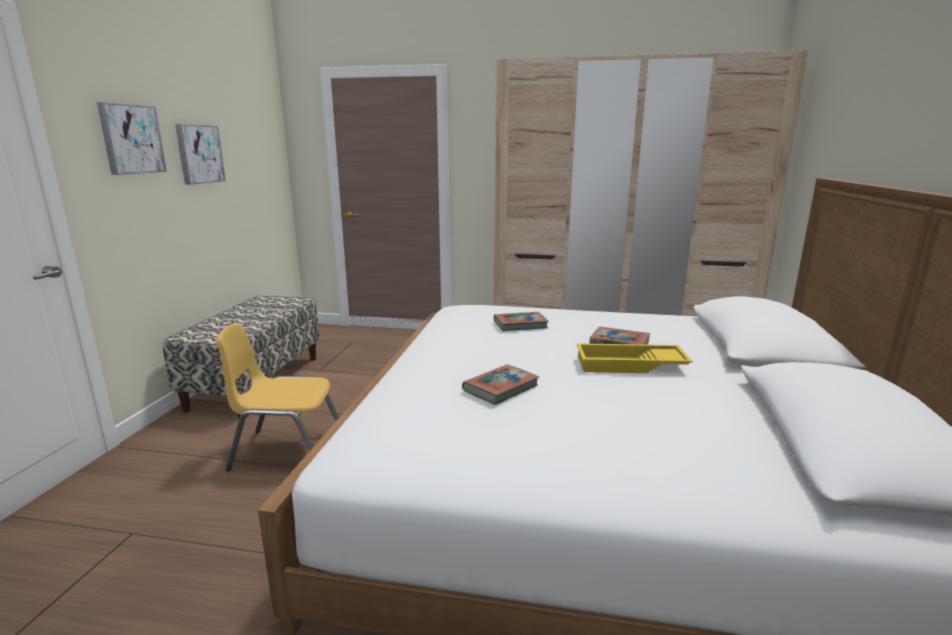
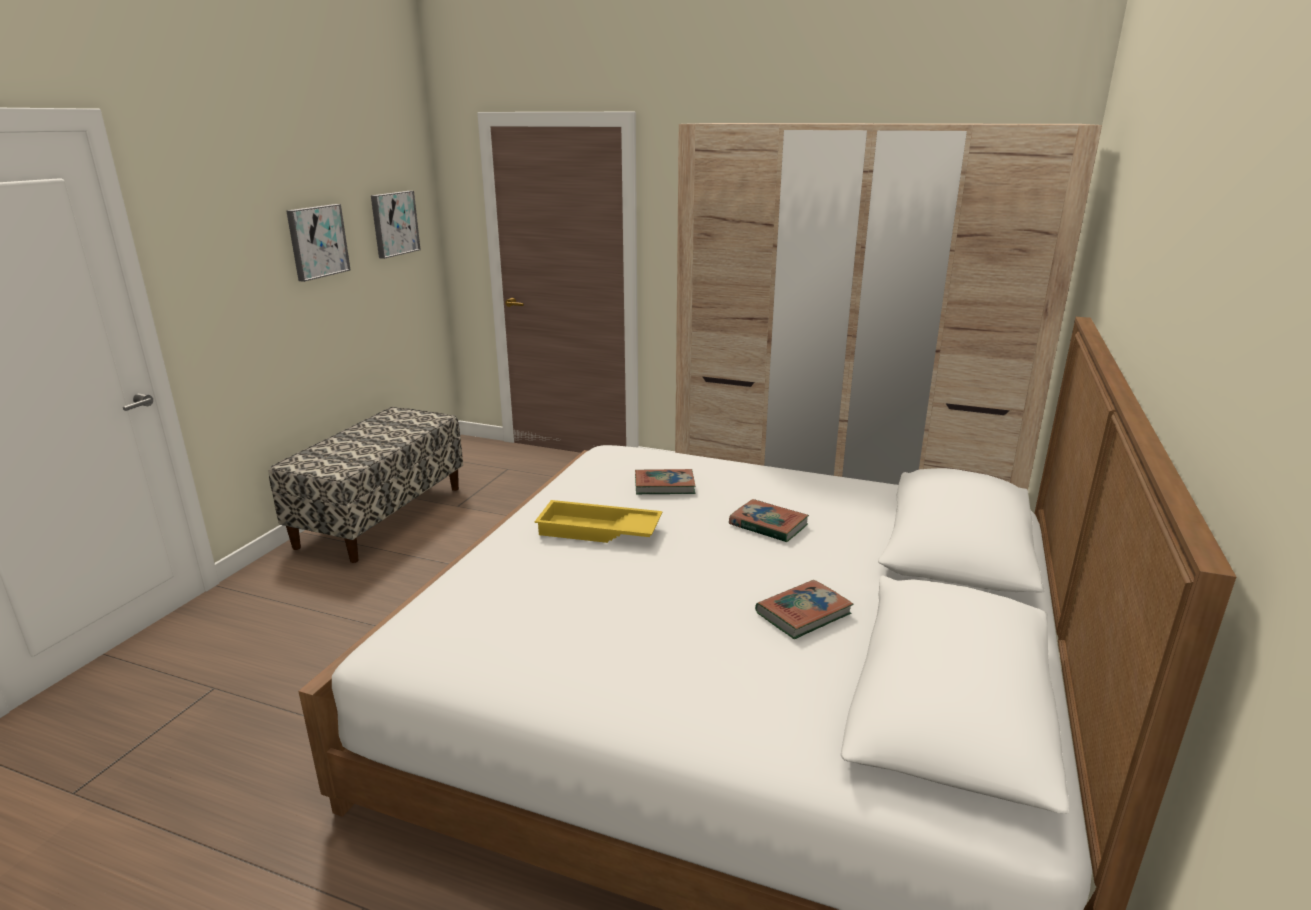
camera: 10 degrees right, 5 degrees up
picture [97,102,167,175] -> picture moved to [371,191,421,259]
yellow chair [216,323,339,471] -> none
book [462,364,539,405] -> book moved to [755,580,853,639]
yellow tray [577,343,693,373] -> yellow tray moved to [535,500,662,543]

